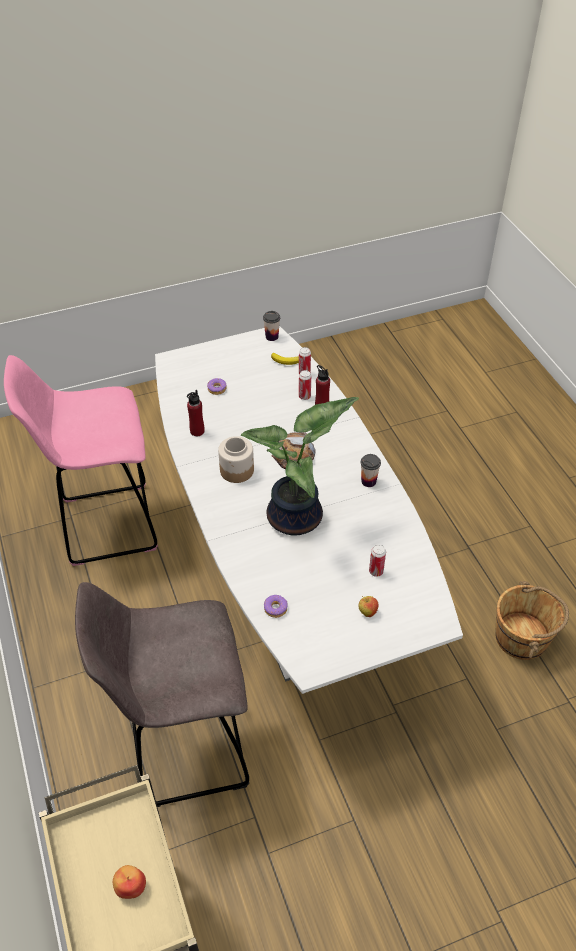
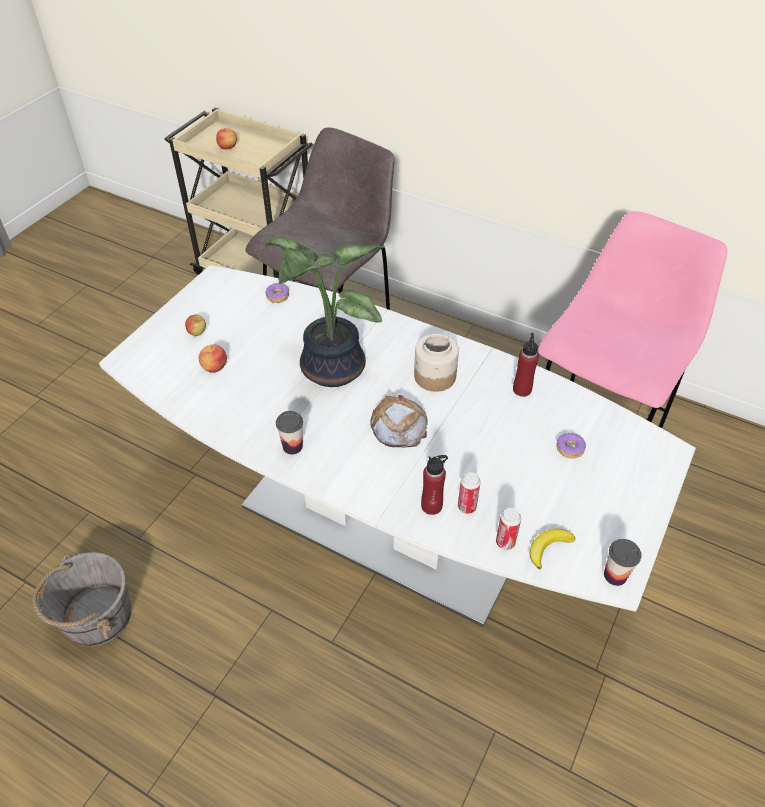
camera: 140 degrees right, 0 degrees up
can [369,545,386,577] -> apple [199,345,227,373]
brown bucket [495,581,569,660] -> grey bucket [32,552,131,647]

